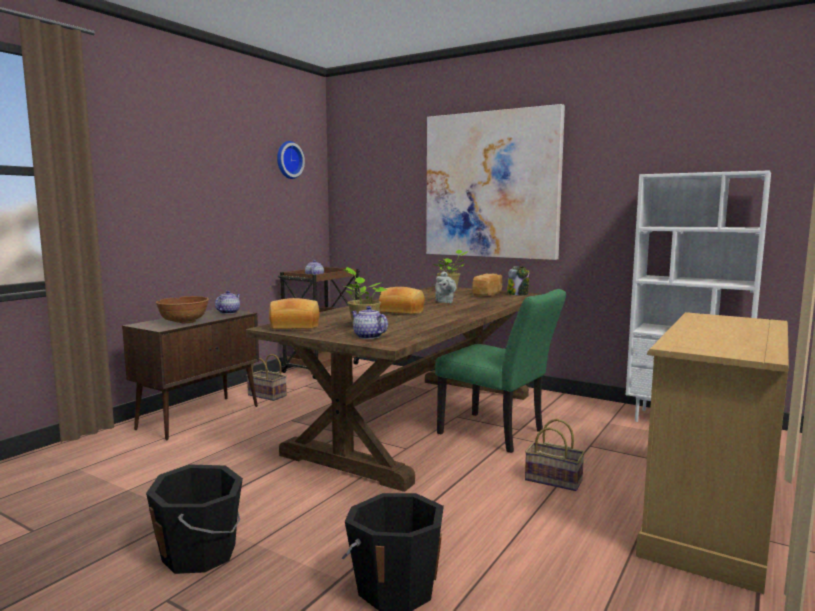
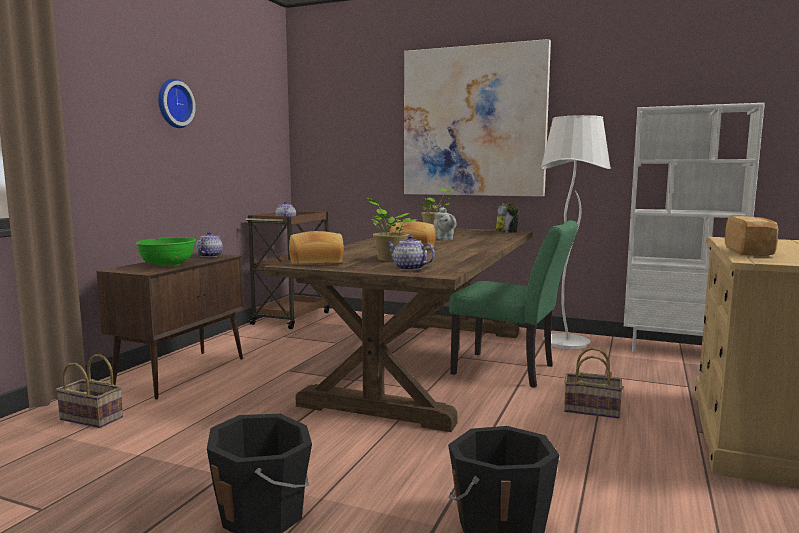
camera: 10 degrees left, 0 degrees up
brown bowl [156,296,209,324] -> green bowl [136,237,196,267]
basket [246,354,287,401] -> basket moved to [56,354,123,428]
wall clock [277,141,305,179] -> wall clock moved to [158,79,196,128]
bread [472,274,502,297] -> bread moved to [725,216,778,256]
none -> white floor lamp [541,115,611,349]

